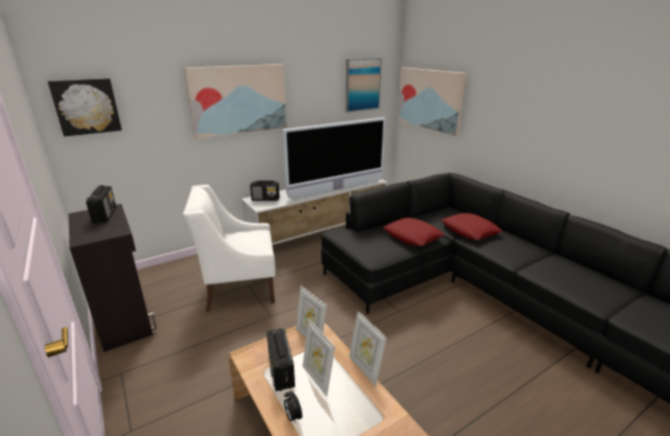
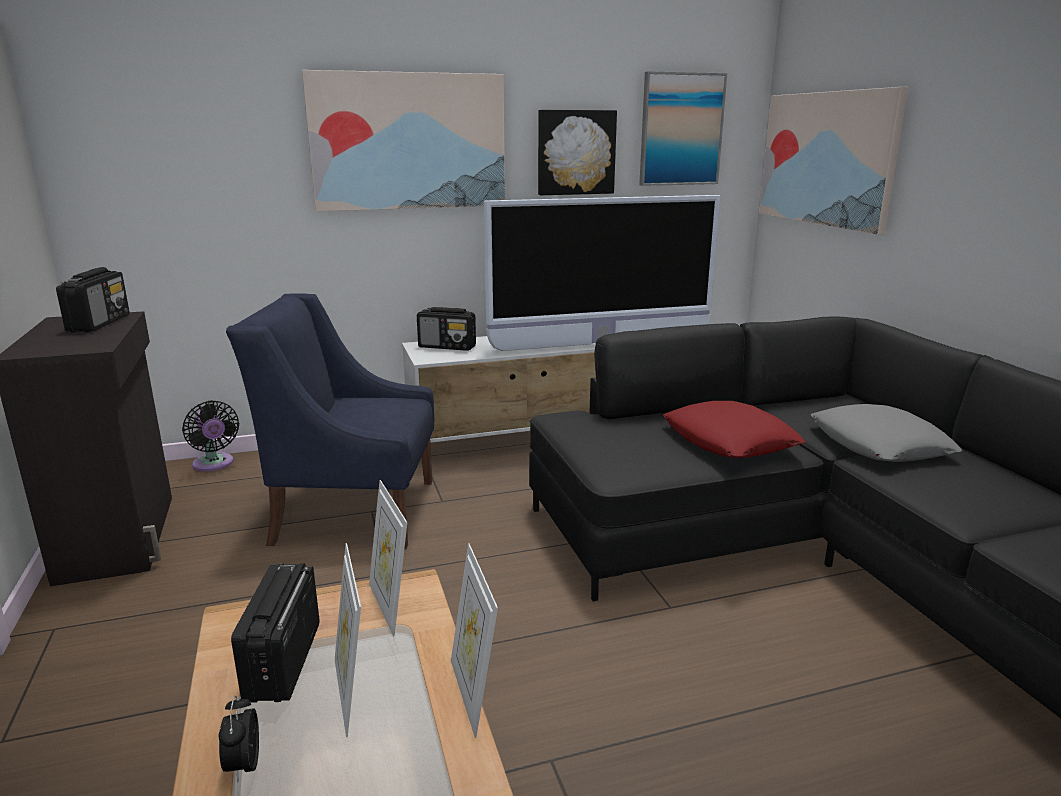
camera: 15 degrees right, 5 degrees down
picture [48,78,122,136] -> picture moved to [538,110,617,195]
white armchair [183,185,276,312] -> blue armchair [226,293,434,549]
red pillow [441,213,503,240] -> grey pillow [811,404,963,462]
none -> black fan [182,400,239,471]

